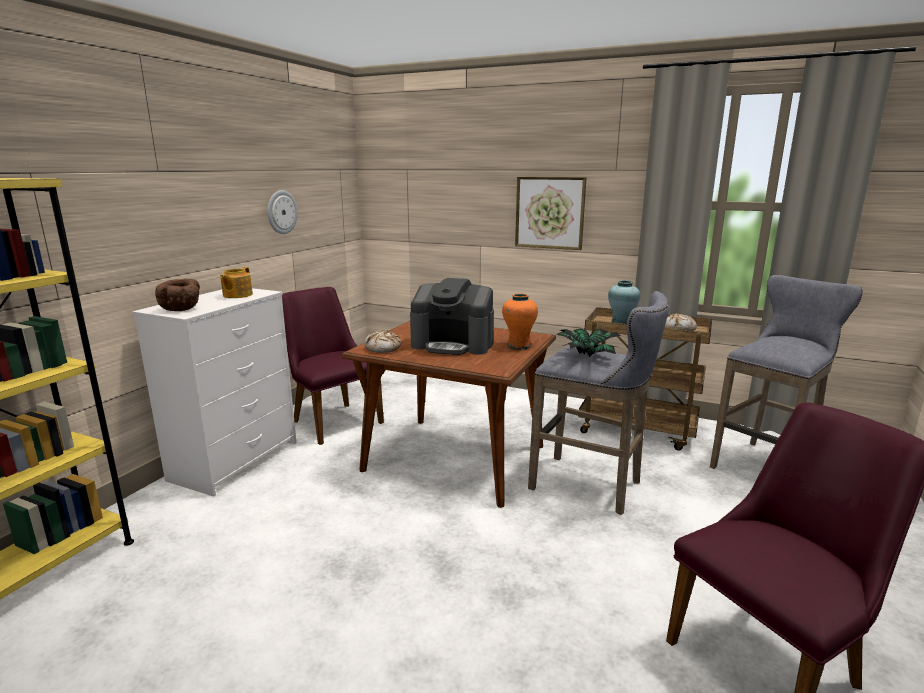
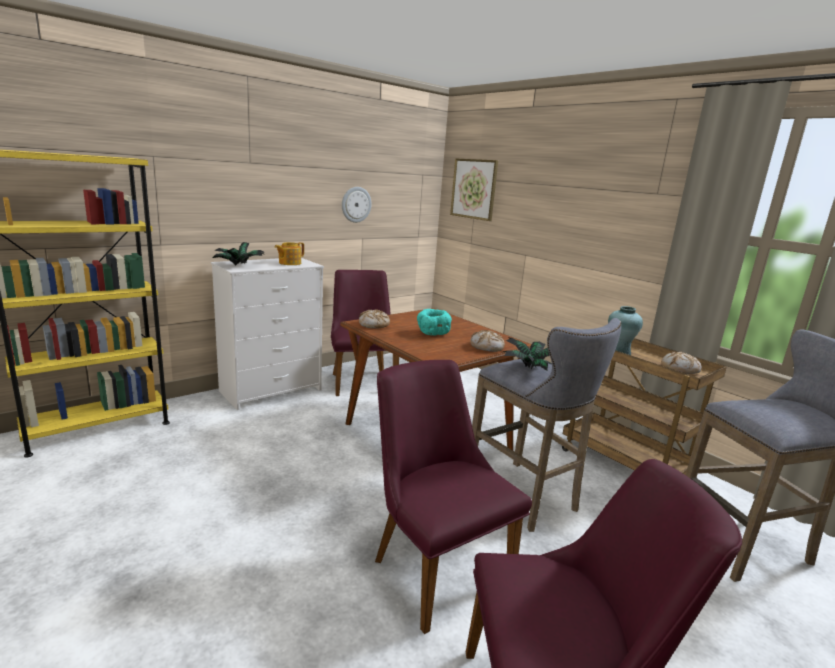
camera: 25 degrees right, 0 degrees up
brown bowl [155,278,200,311] -> potted plant [212,242,265,265]
coffee machine [410,278,494,355] -> turquoise bowl [417,309,452,336]
orange vase [502,293,538,350] -> bread [470,330,505,352]
picture [515,177,587,250] -> picture moved to [450,158,498,221]
none -> purple chair [375,360,532,634]

